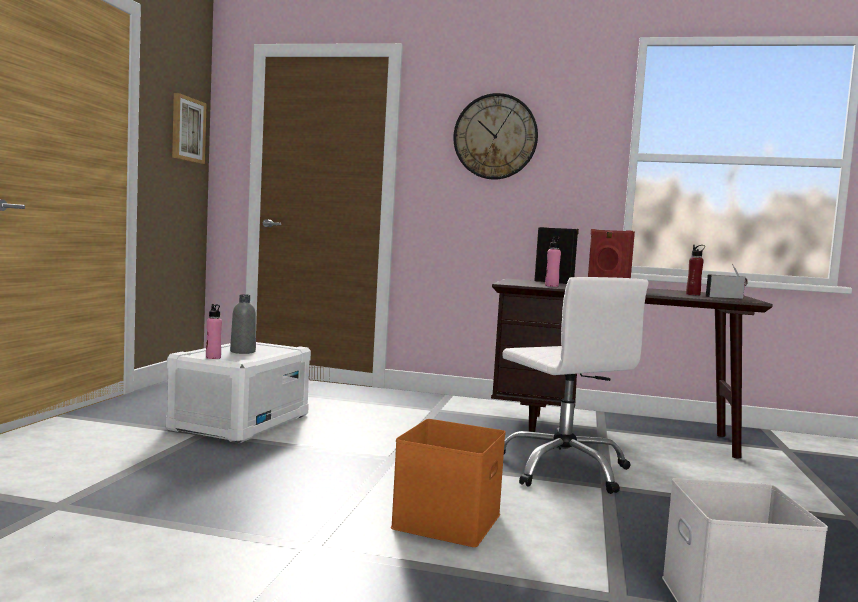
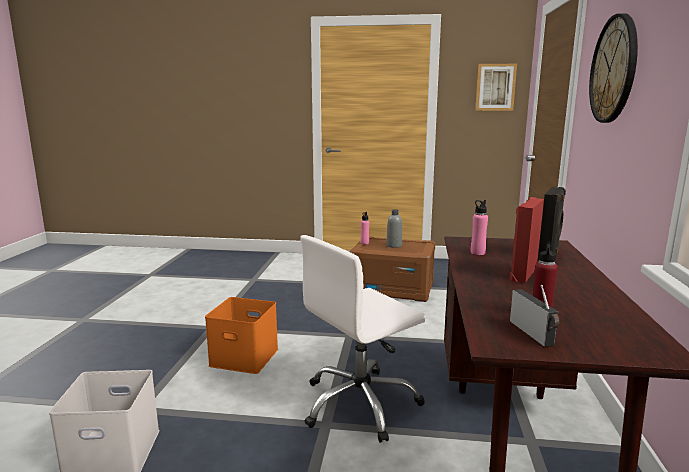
camera: 85 degrees right, 10 degrees up
white storage box [166,342,311,443] -> brown storage box [349,236,435,302]

